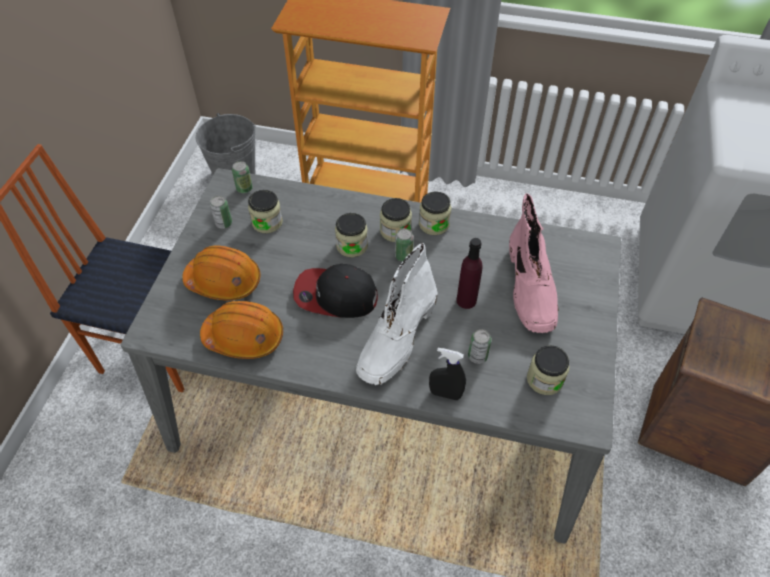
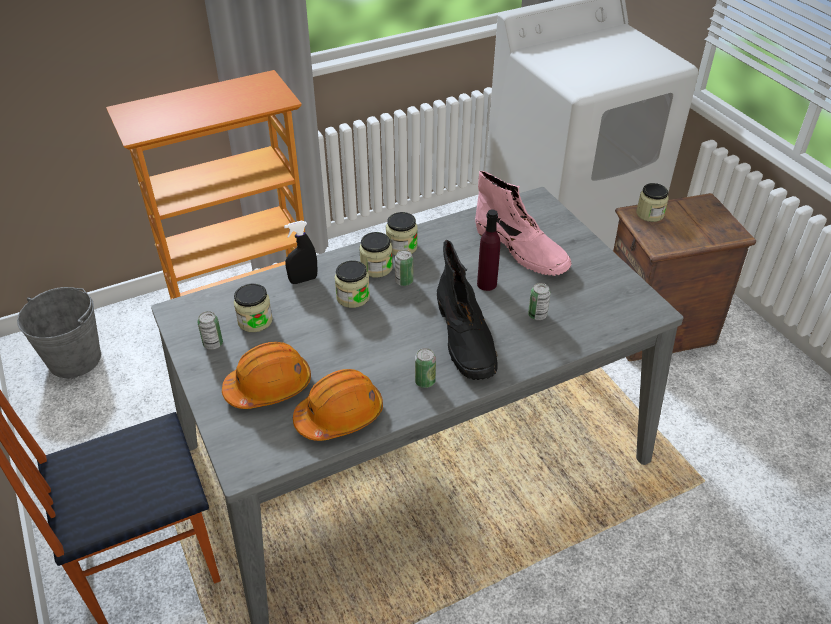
camera: 40 degrees left, 10 degrees down
can [232,161,253,193] -> can moved to [415,348,436,388]
cap [293,264,378,318] -> none
white boot [356,243,437,385] -> black boot [437,240,498,380]
black spray bottle [429,348,466,400] -> black spray bottle moved to [284,221,318,284]
jar [527,345,569,395] -> jar moved to [636,183,669,222]

